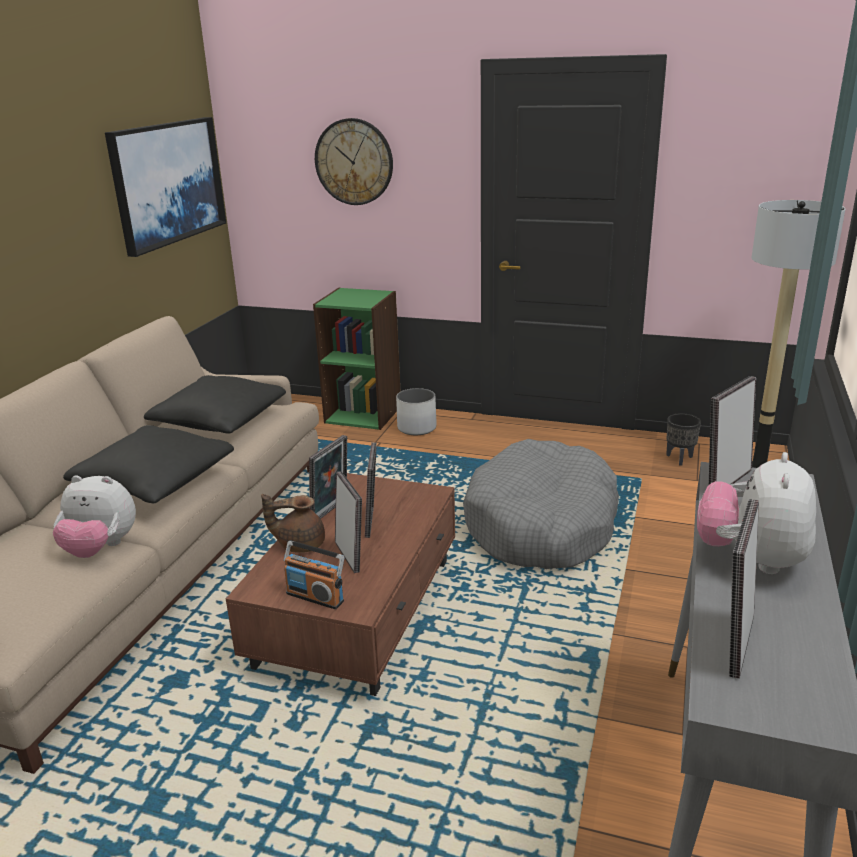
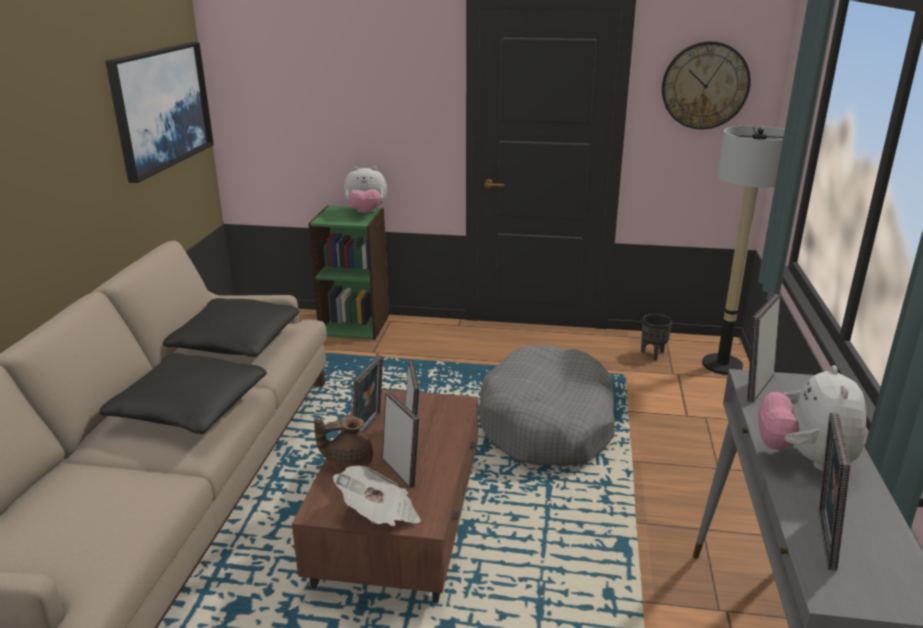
camera: 10 degrees left, 0 degrees up
plush toy [53,475,136,558] -> plush toy moved to [344,166,387,213]
radio [284,541,344,609] -> newspaper [333,465,421,526]
wall clock [315,118,393,205] -> wall clock moved to [662,41,751,129]
white planter [396,388,437,436] -> none

